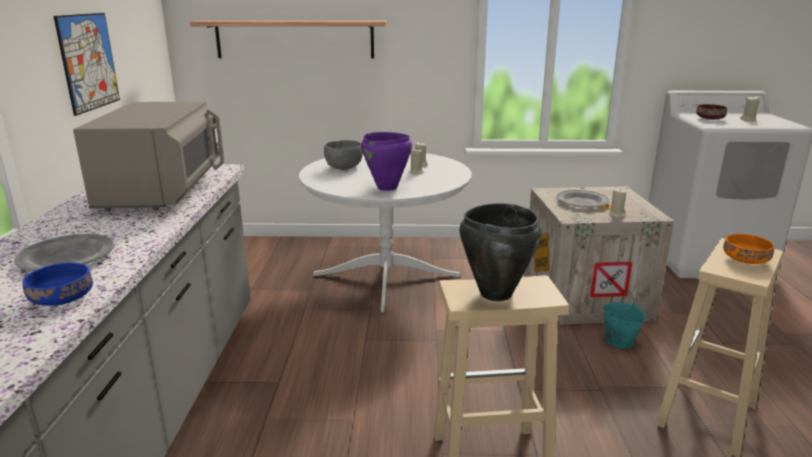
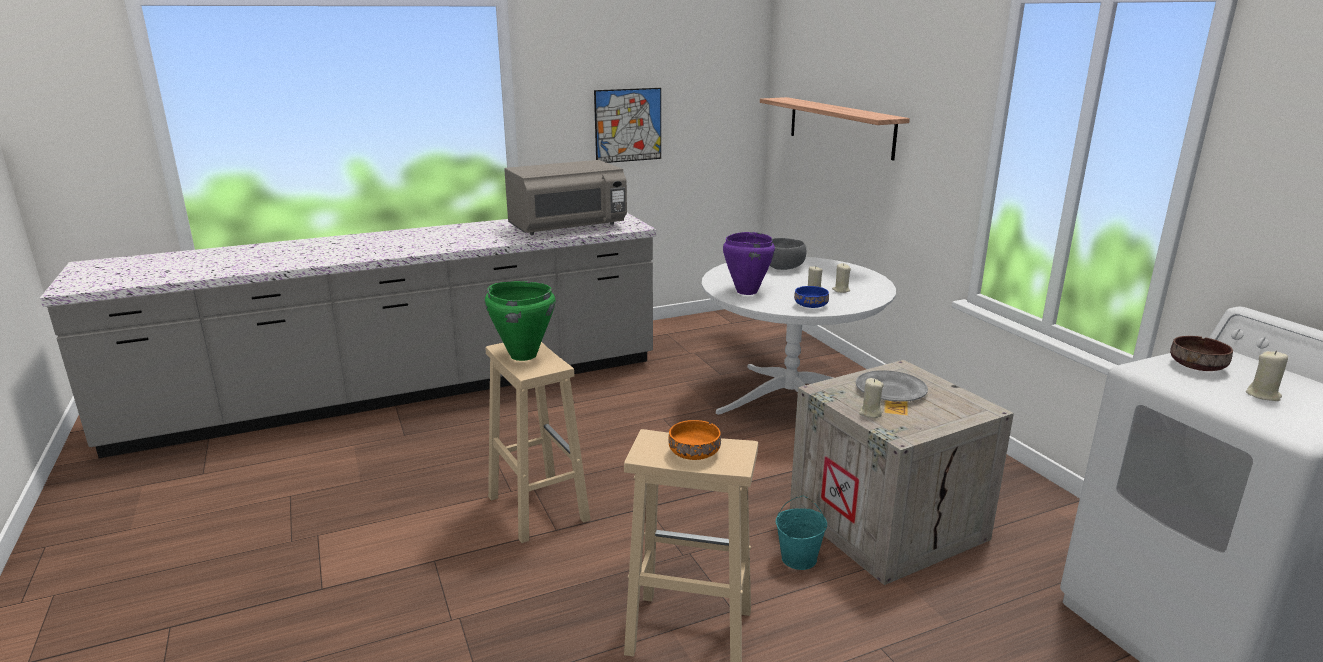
camera: 65 degrees right, 0 degrees up
grey plate [14,234,115,271] -> none
blue bowl [23,263,93,306] -> blue bowl moved to [794,286,829,308]
black cooking pot [460,203,541,301] -> green cooking pot [485,281,555,361]

